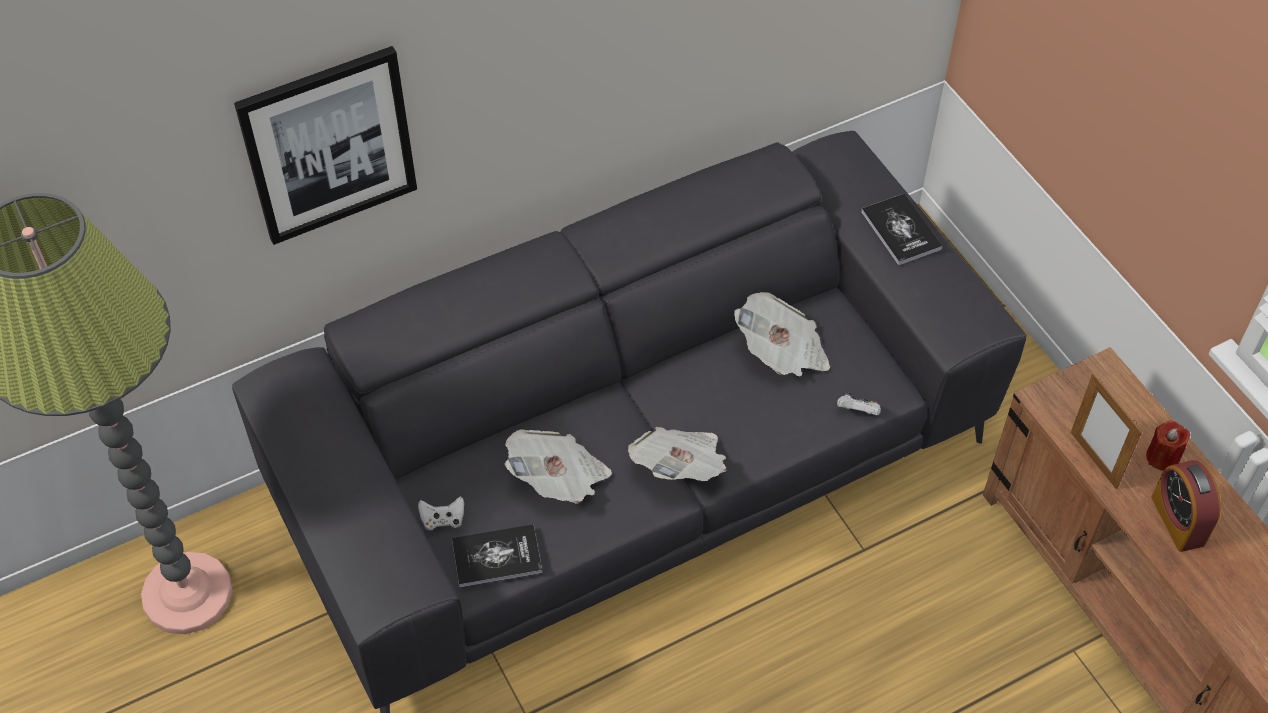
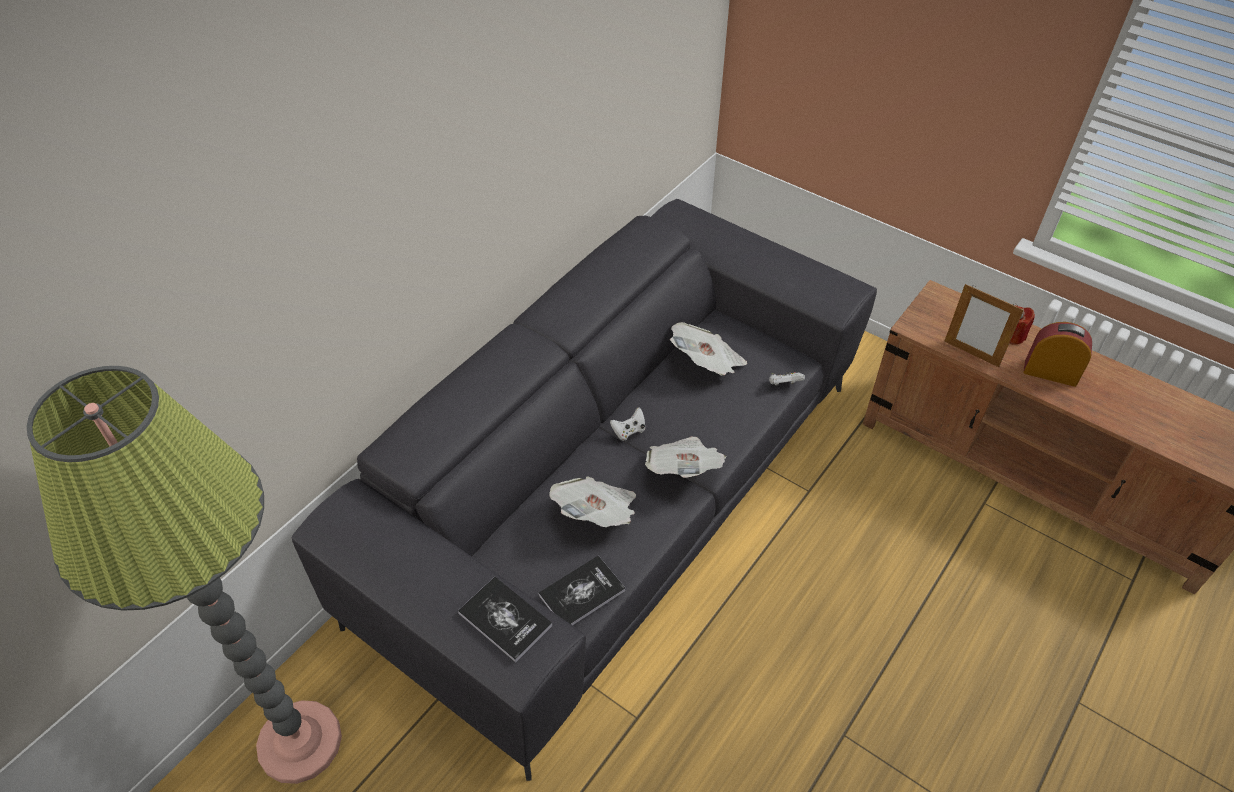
camera: 25 degrees left, 5 degrees down
picture [234,46,417,245] -> none
white game controller [418,496,464,530] -> white game controller moved to [610,407,645,440]
book [861,194,942,265] -> book moved to [458,577,553,663]
alarm clock [1151,460,1221,552] -> alarm clock turned 150 degrees clockwise [1024,322,1092,387]

